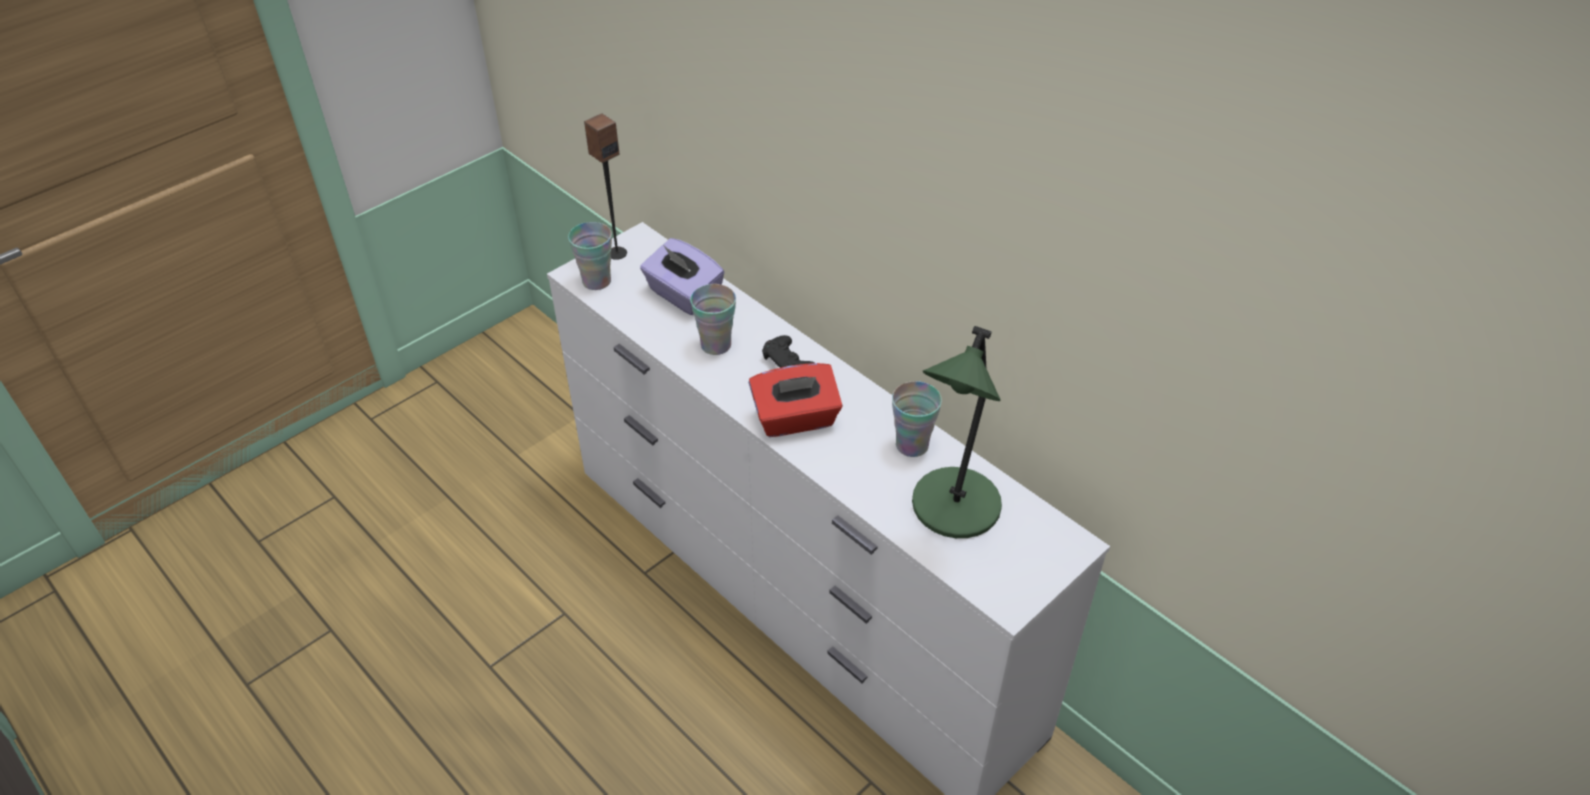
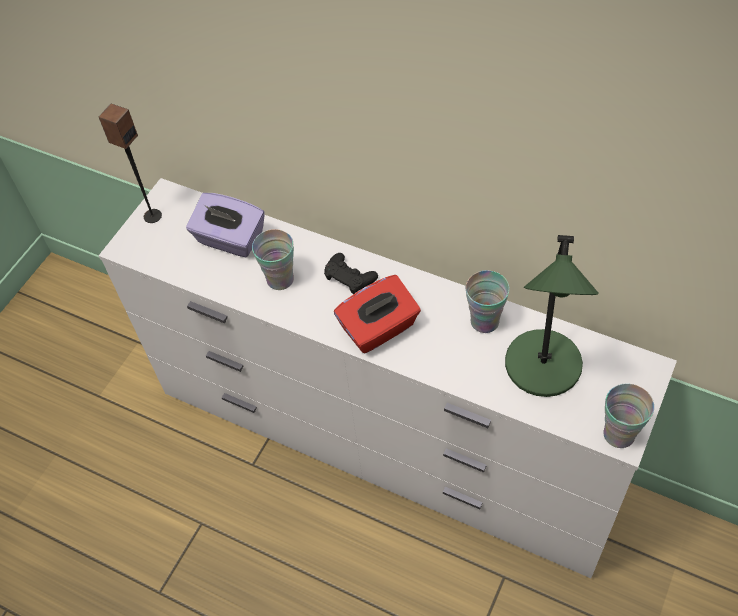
camera: 15 degrees left, 10 degrees up
cup [568,222,612,290] -> cup moved to [603,384,654,448]

